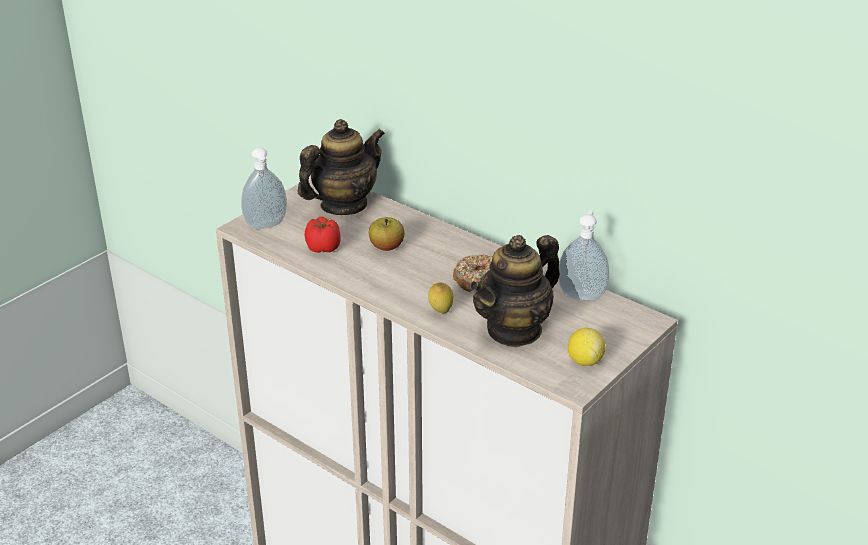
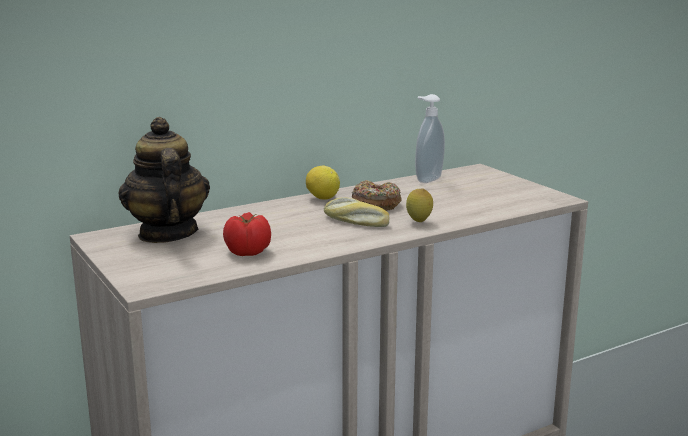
camera: 70 degrees left, 15 degrees down
soap dispenser [241,148,287,229] -> none
apple [369,217,405,251] -> none
teapot [470,235,560,347] -> none
lemon [568,328,606,366] -> lemon moved to [306,165,340,200]
none -> bread [324,197,390,227]

